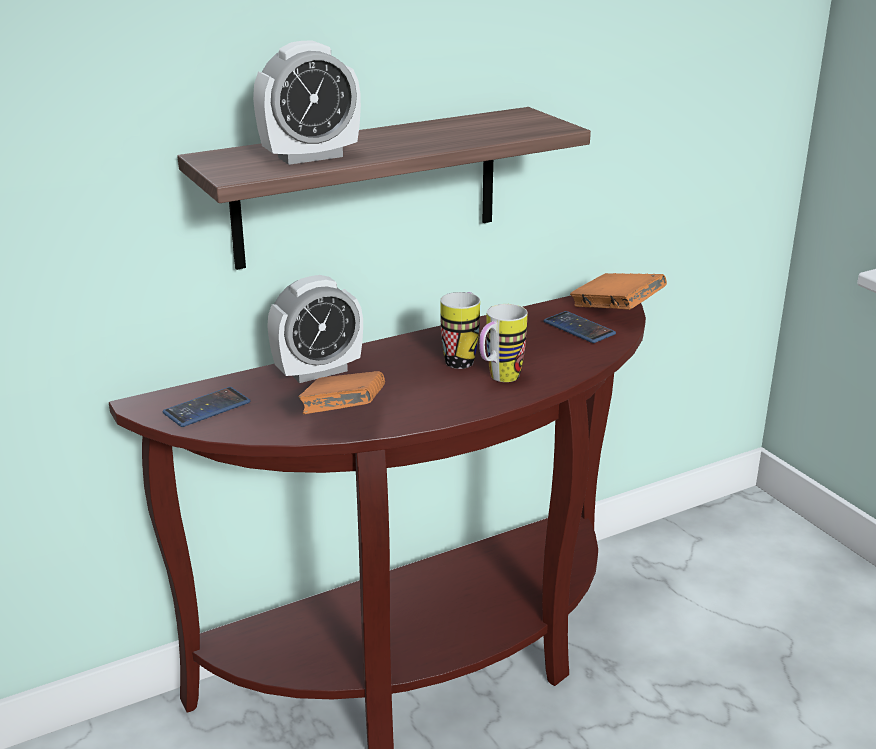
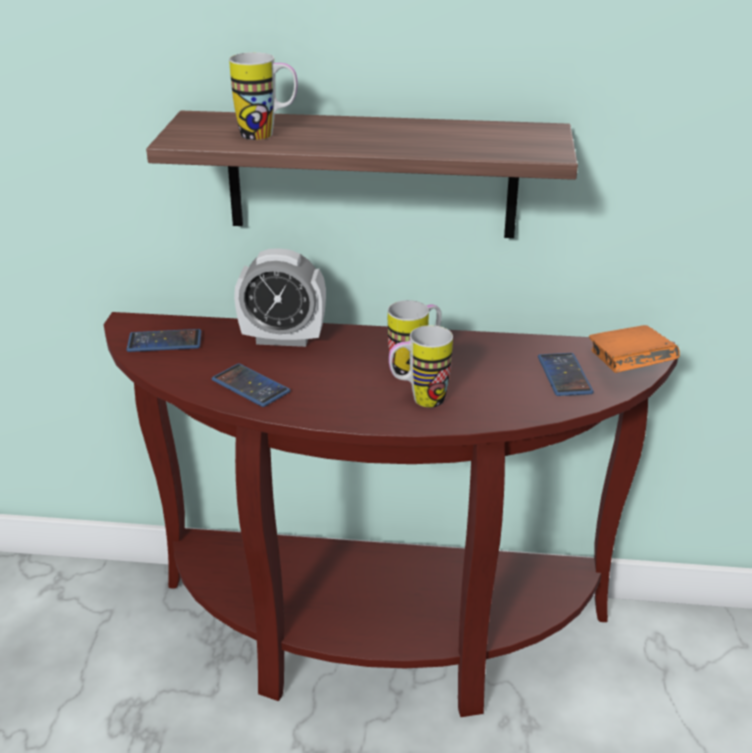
camera: 35 degrees right, 5 degrees up
alarm clock [253,40,361,165] -> mug [229,52,298,140]
orange book [298,371,385,414] -> phone [212,364,290,407]

